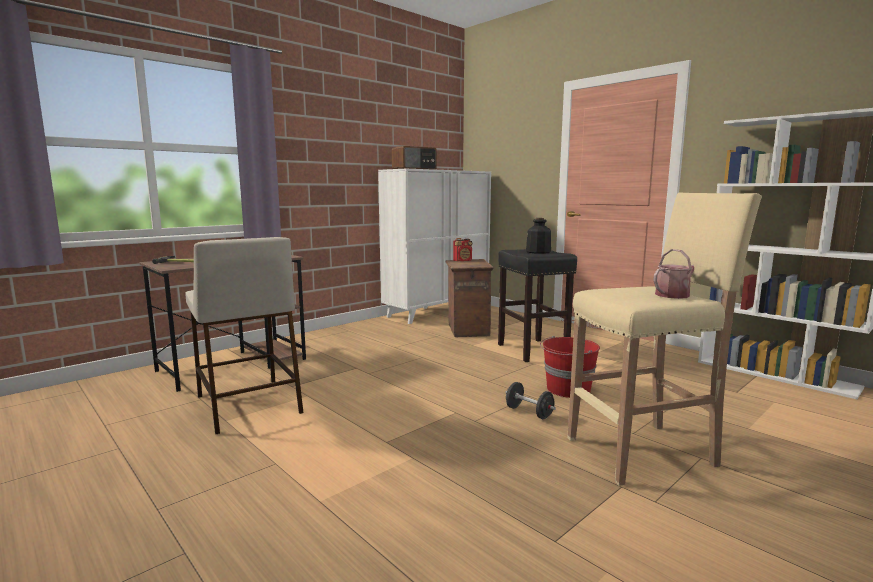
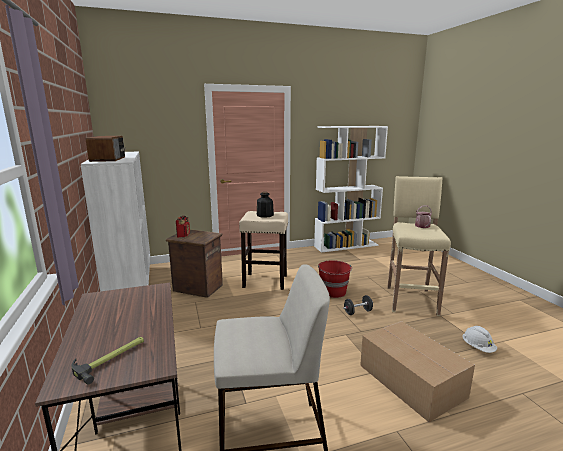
camera: 65 degrees left, 5 degrees up
black stool [498,249,577,362] -> beige stool [239,211,288,290]
none -> cardboard box [360,321,475,422]
none -> white hard hat [462,326,497,353]

